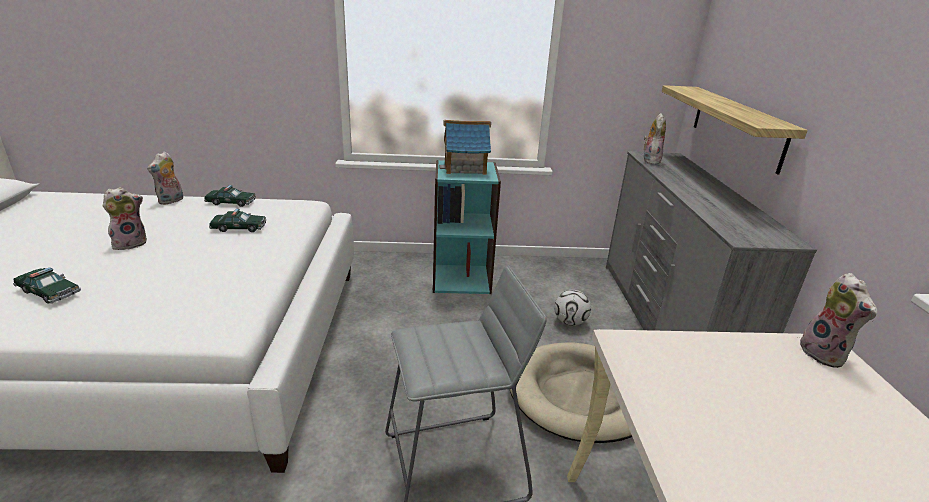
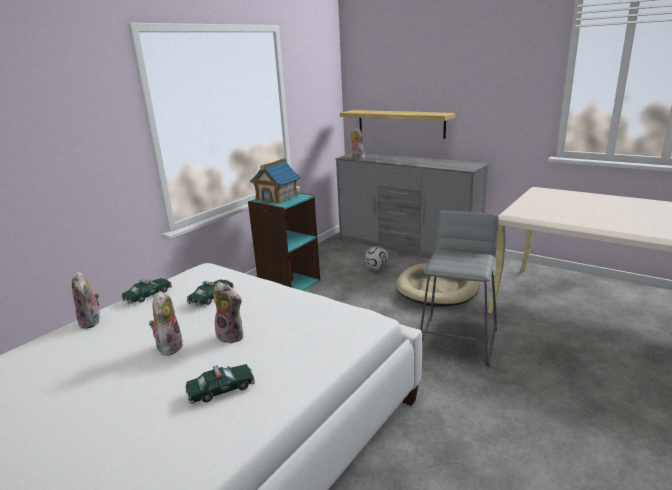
camera: 50 degrees left, 5 degrees down
plush toy [797,273,878,368] -> plush toy moved to [214,282,243,343]

